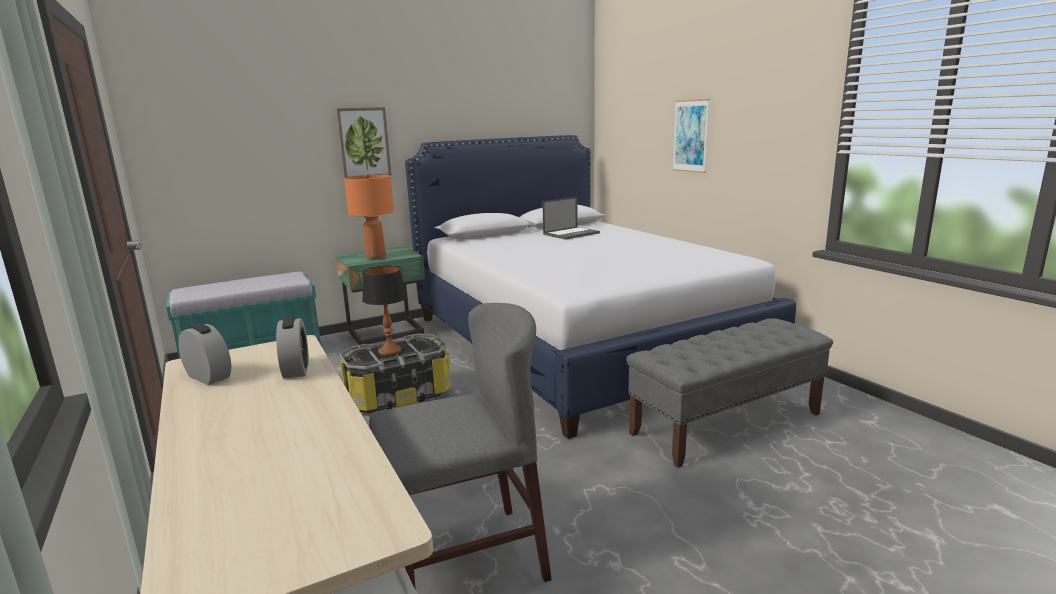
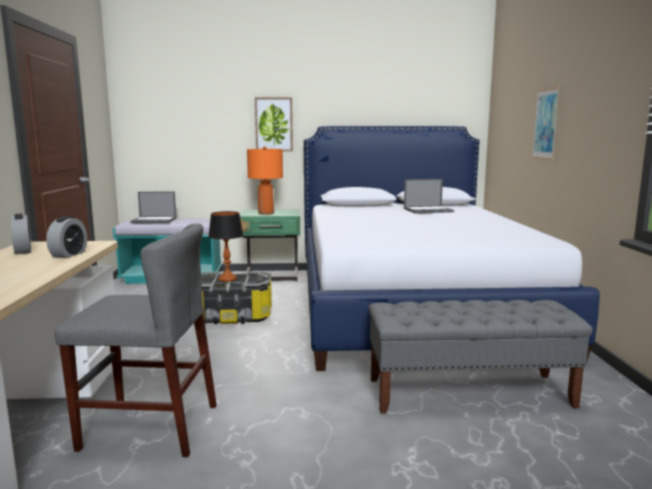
camera: 25 degrees right, 5 degrees down
none -> laptop [130,192,176,223]

